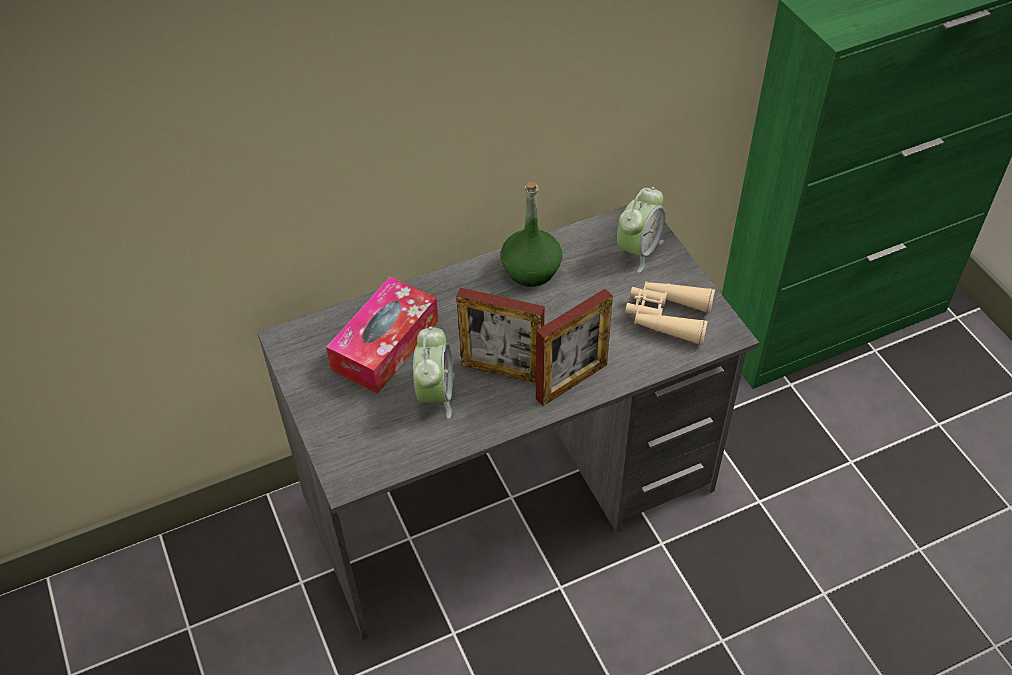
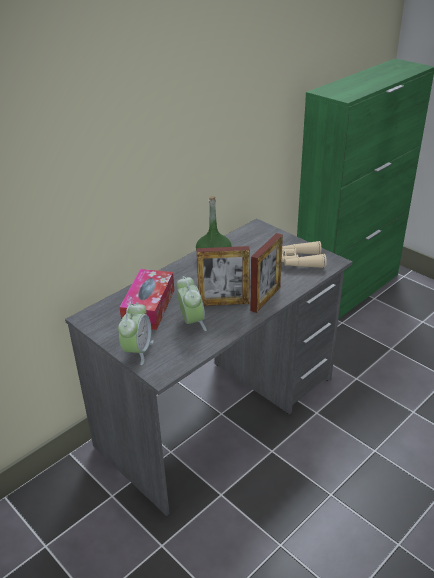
camera: 20 degrees left, 15 degrees down
alarm clock [617,187,665,273] -> alarm clock moved to [118,302,154,365]

